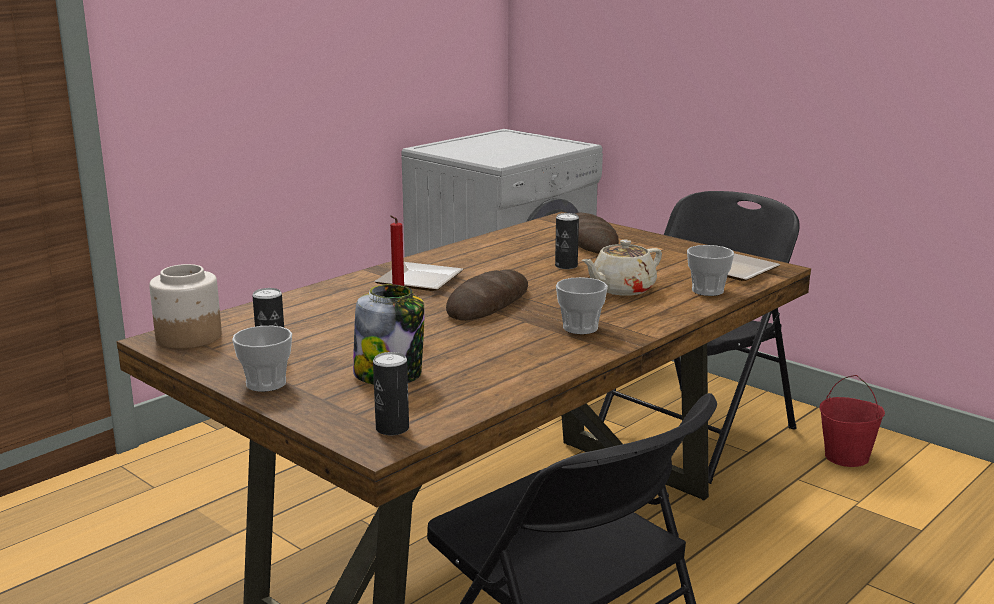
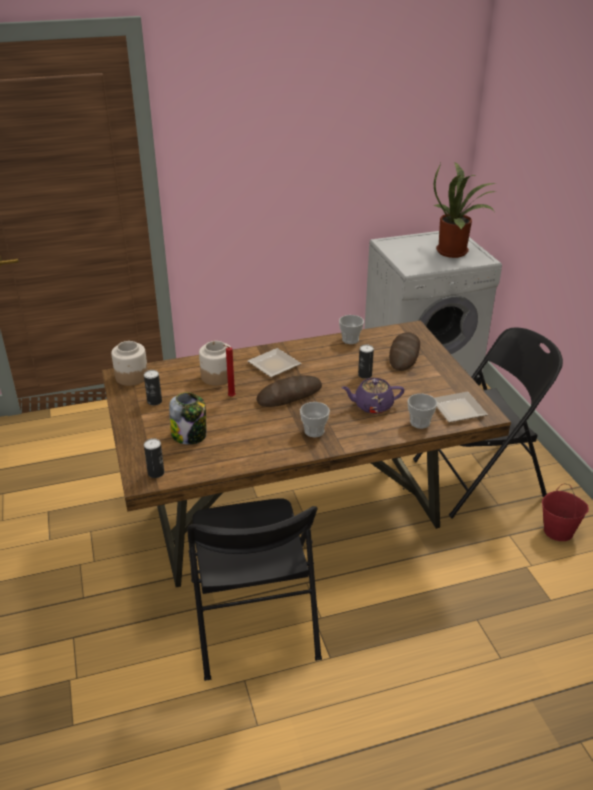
camera: 30 degrees right, 15 degrees up
cup [232,326,292,392] -> cup moved to [339,315,364,344]
beige teapot [582,240,662,296] -> purple teapot [341,378,404,414]
none -> jar [199,341,231,386]
none -> potted plant [434,163,496,258]

